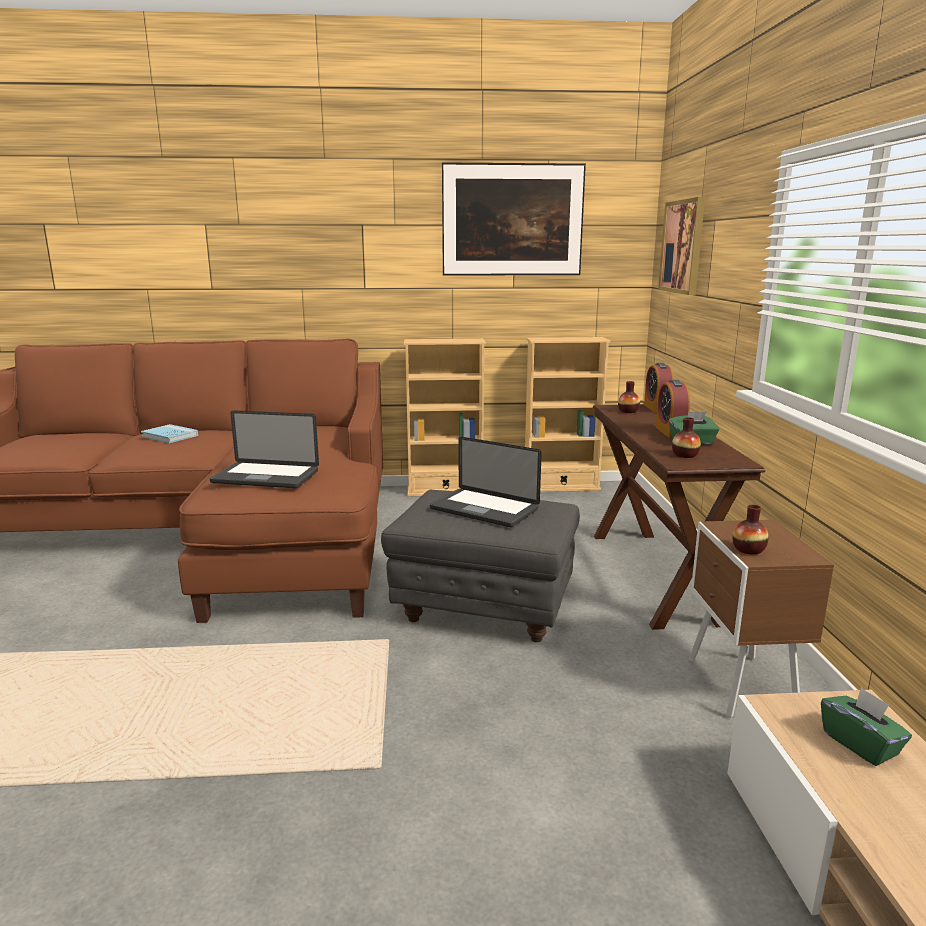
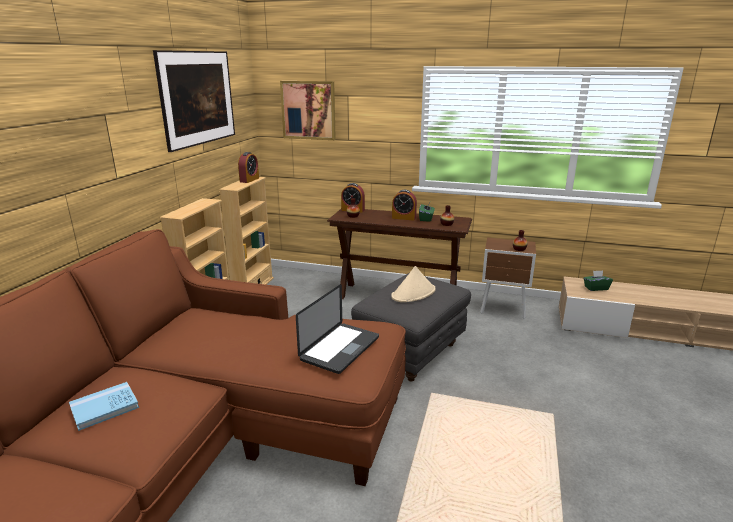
camera: 70 degrees left, 5 degrees up
laptop [430,437,542,527] -> beige hat [391,266,436,302]
none -> alarm clock [238,152,259,183]

